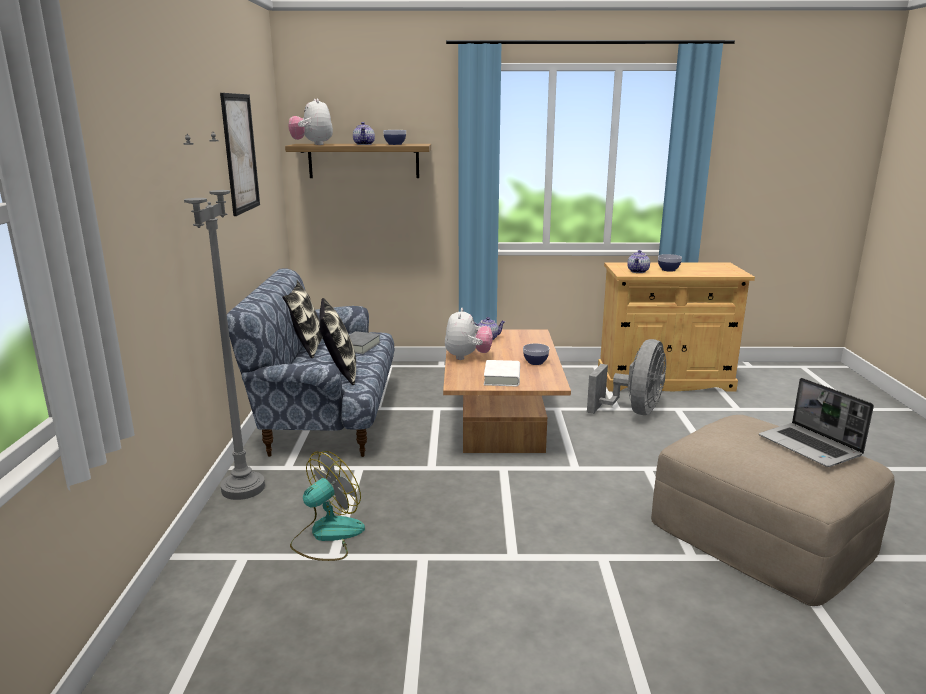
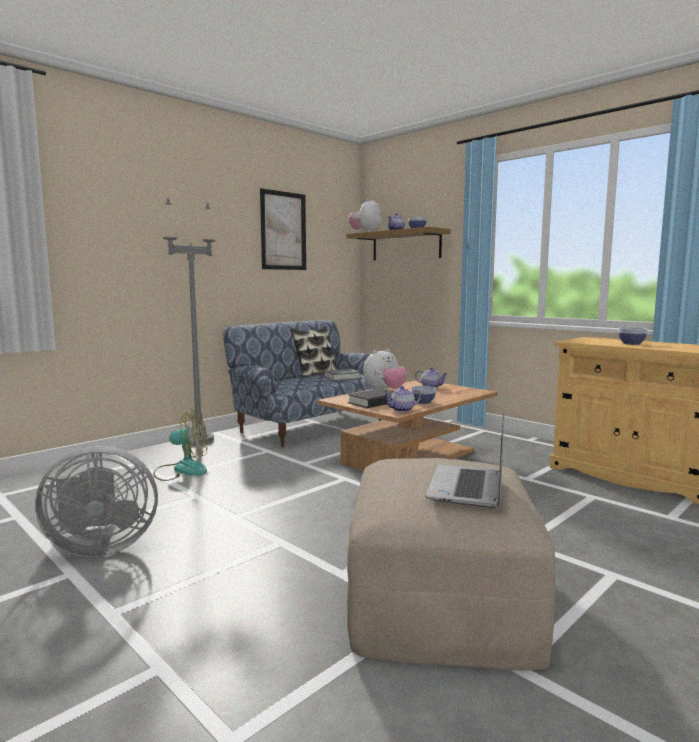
camera: 45 degrees right, 10 degrees down
pillow [319,298,356,385] -> none
white book [484,360,520,386] -> black book [348,389,392,408]
grey fan [587,339,666,415] -> grey fan moved to [35,446,158,557]
teapot [627,250,650,273] -> teapot moved to [384,386,421,412]

